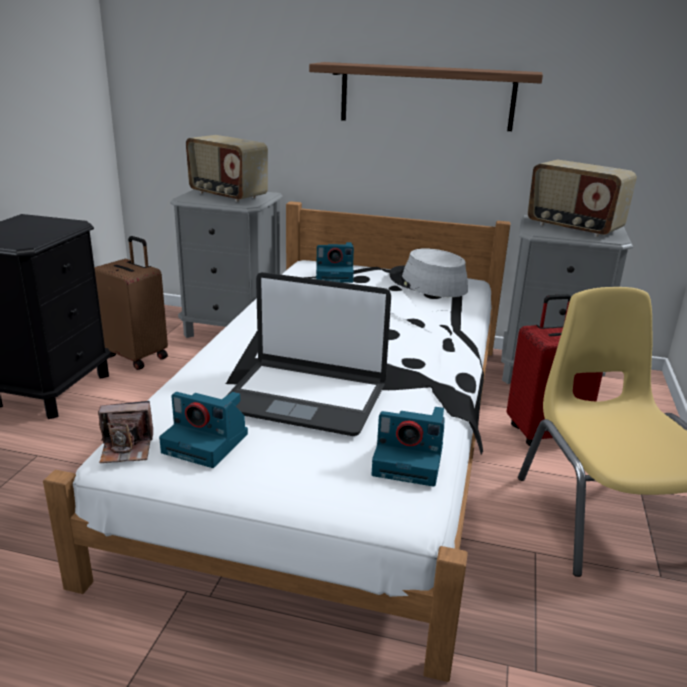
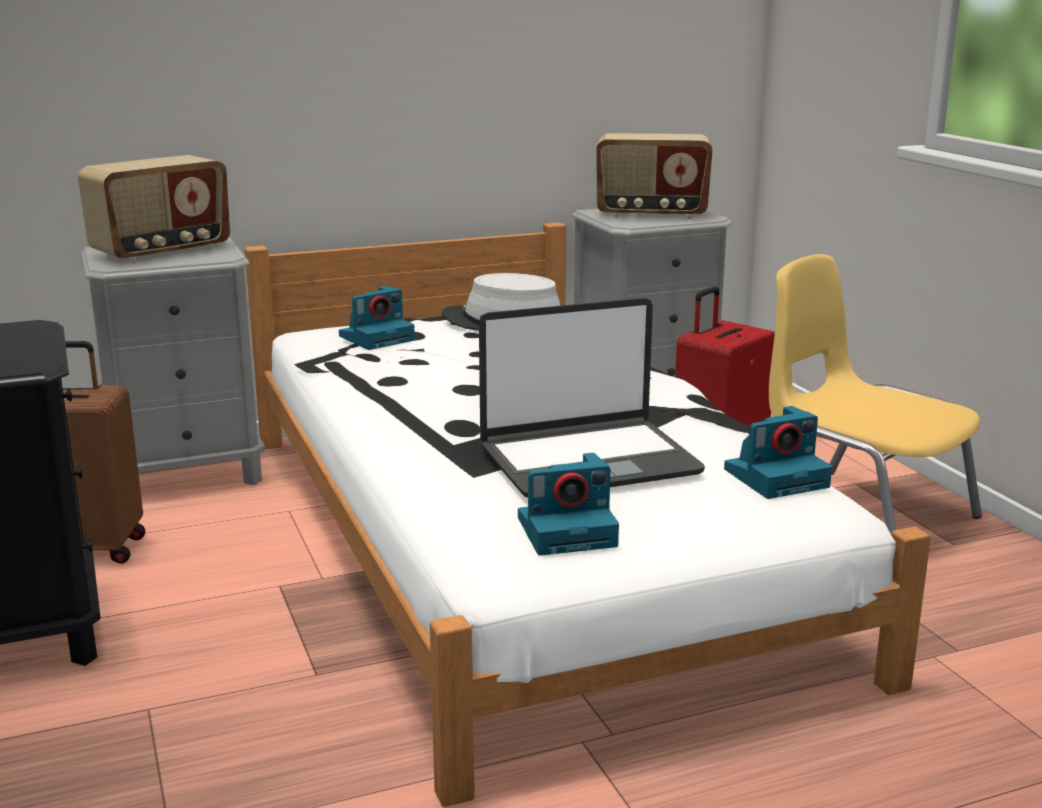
camera: 35 degrees left, 5 degrees down
camera [98,401,153,463] -> none
radio [186,135,268,202] -> radio turned 45 degrees counterclockwise [78,155,230,262]
shelf [309,62,543,131] -> none

